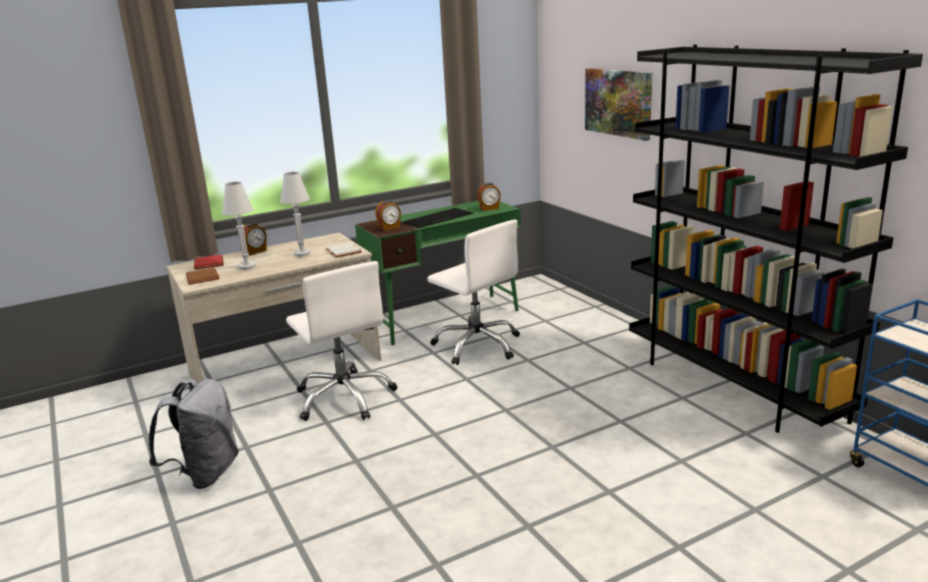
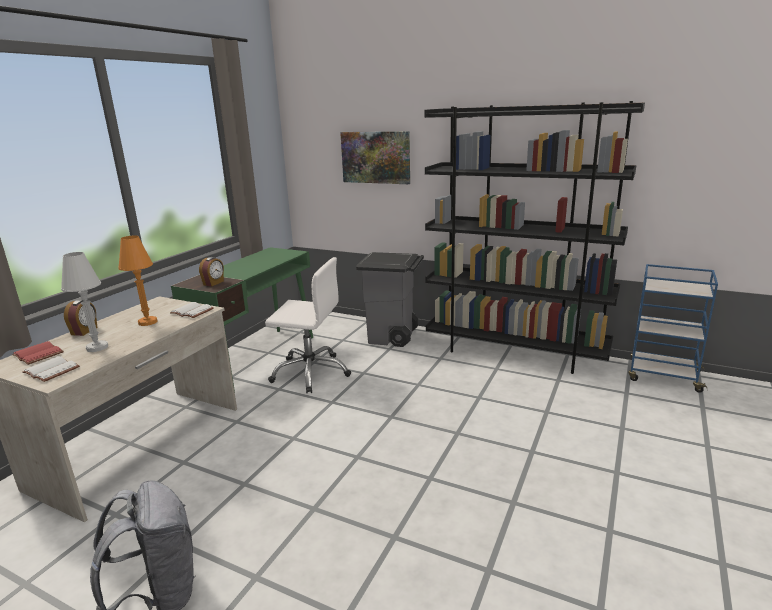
camera: 35 degrees left, 0 degrees up
brown book [186,268,220,284] -> white book [23,356,80,382]
white table lamp [280,172,311,257] -> orange table lamp [118,235,157,326]
white office chair [286,261,397,421] -> none
keyboard [401,208,474,228] -> none
alarm clock [477,183,501,211] -> none
none -> grey trash can [356,252,424,347]

